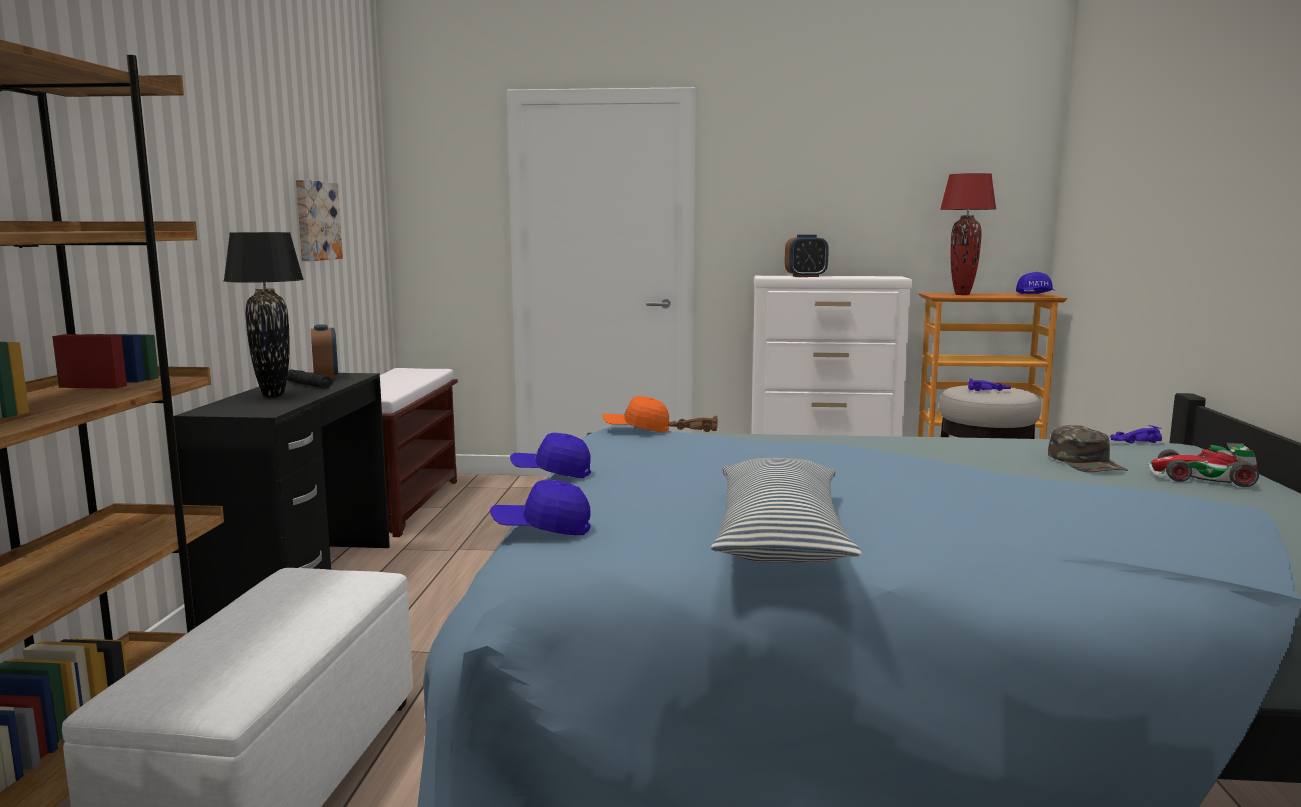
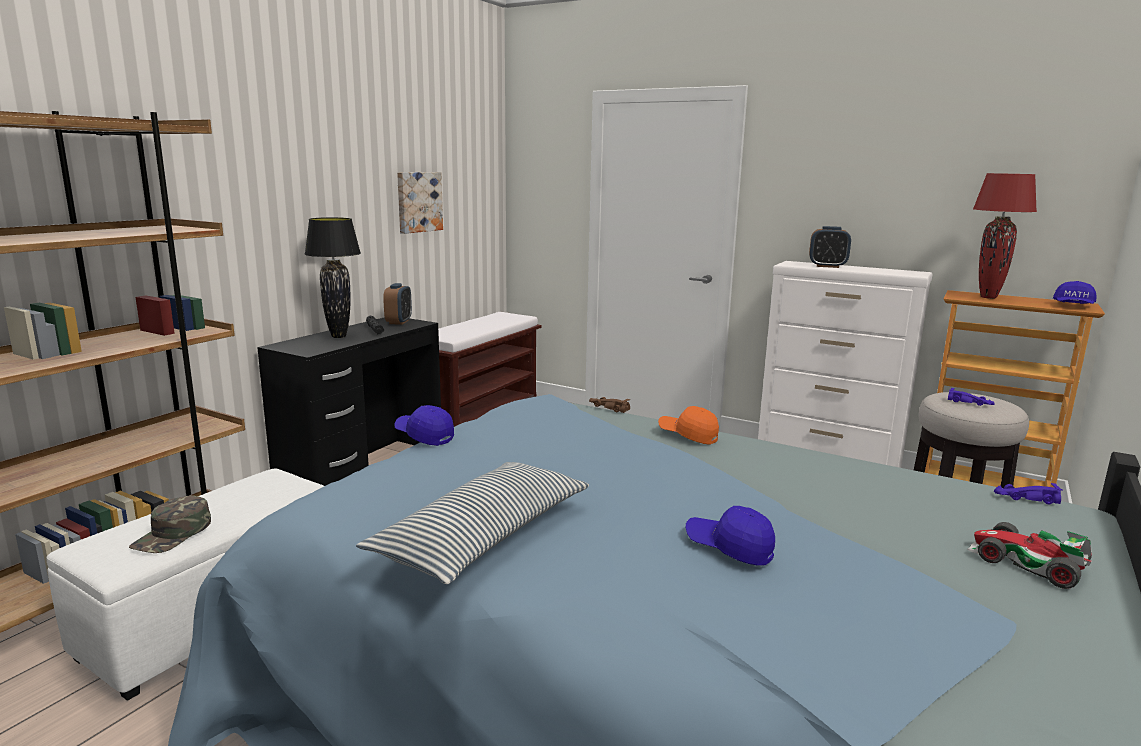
camera: 25 degrees right, 5 degrees up
blue cap [490,479,591,535] -> blue cap moved to [686,506,775,566]
orange cap [602,396,669,433] -> orange cap moved to [658,406,719,445]
green cap [1048,425,1128,472] -> green cap moved to [129,495,211,553]

